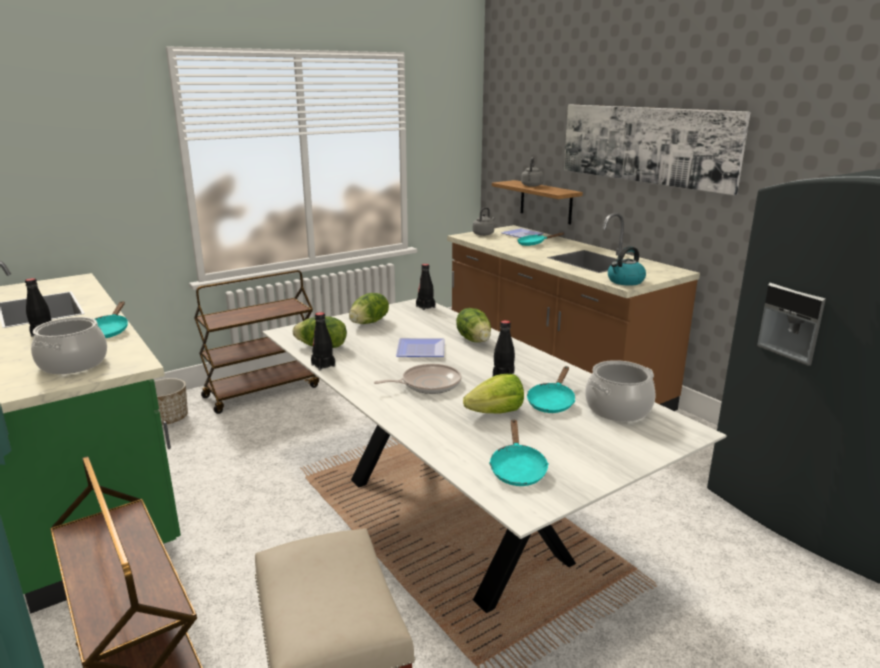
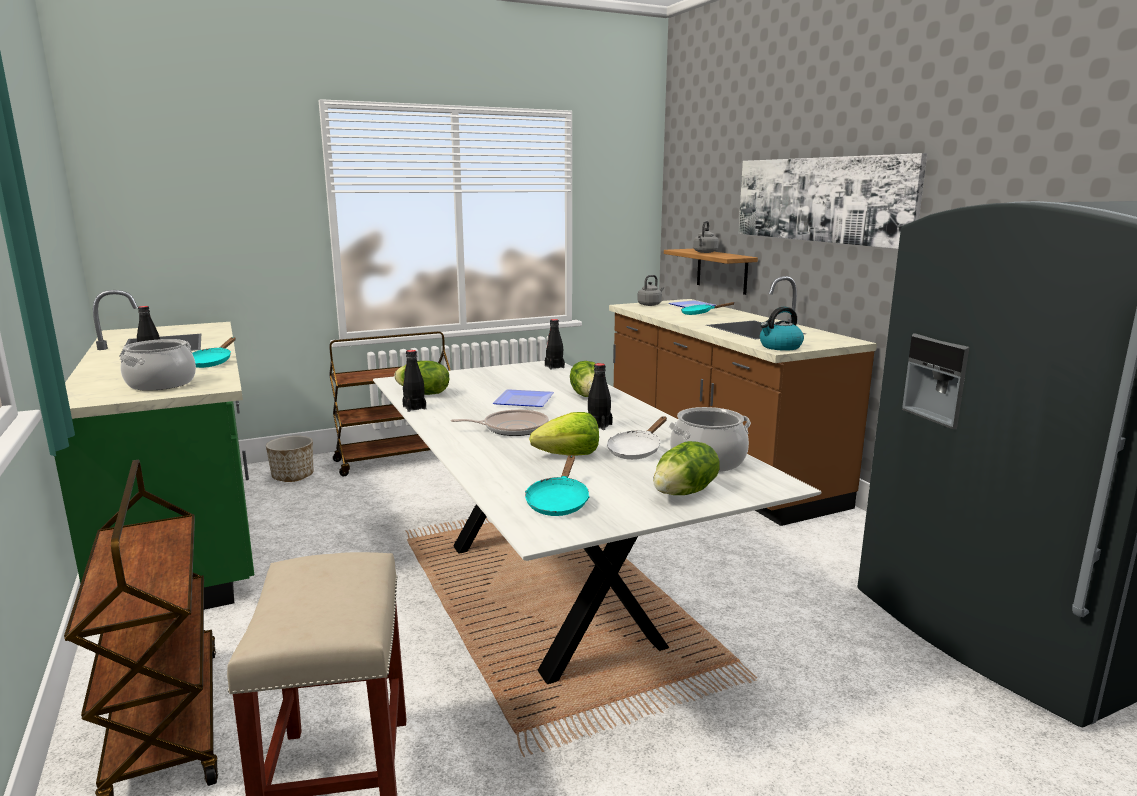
camera: 10 degrees right, 5 degrees down
lettuce [349,293,389,324] -> lettuce moved to [653,441,720,495]
turquoise frying pan [527,366,575,413] -> white frying pan [607,417,667,460]

